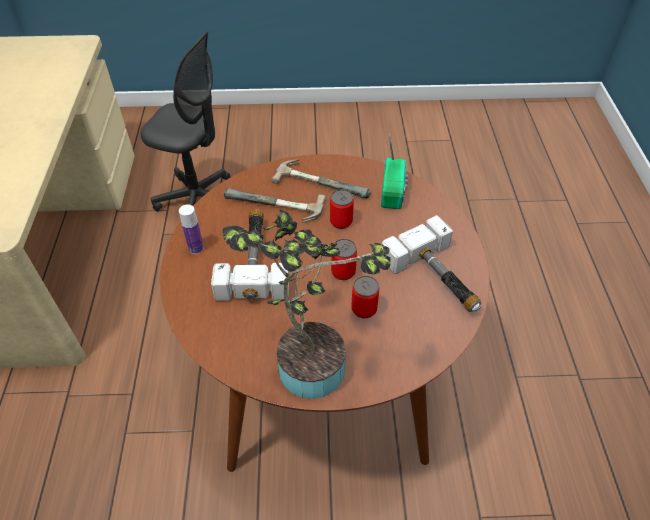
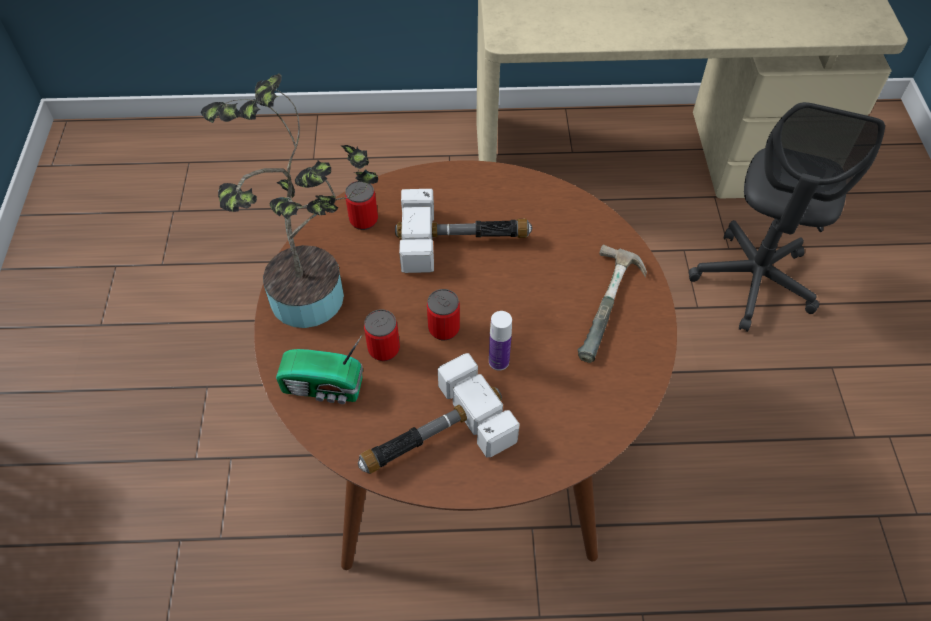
camera: 90 degrees right, 5 degrees up
bottle [179,204,204,254] -> bottle moved to [489,311,512,371]
hammer [224,188,326,223] -> none
can [330,189,354,229] -> can moved to [345,181,378,230]
radio [381,133,408,209] -> radio moved to [276,335,363,404]

